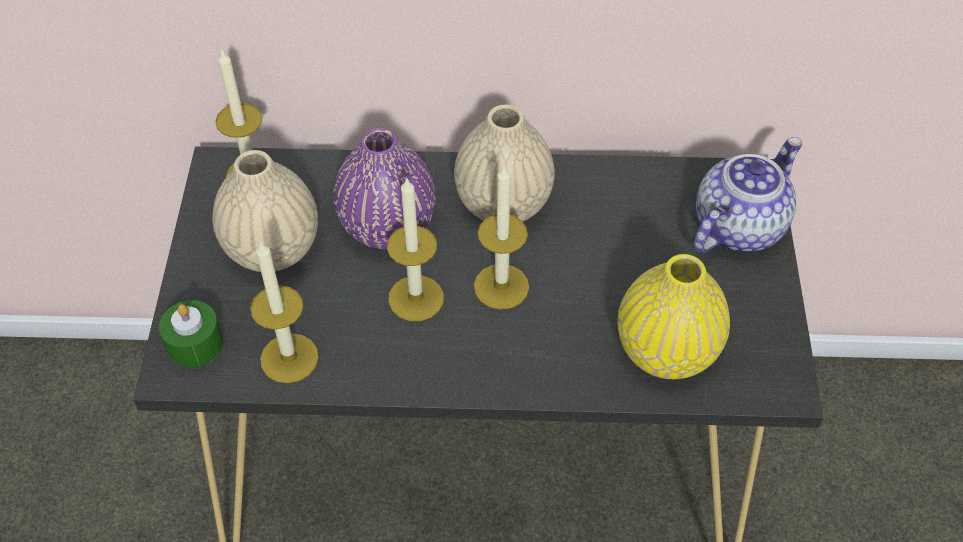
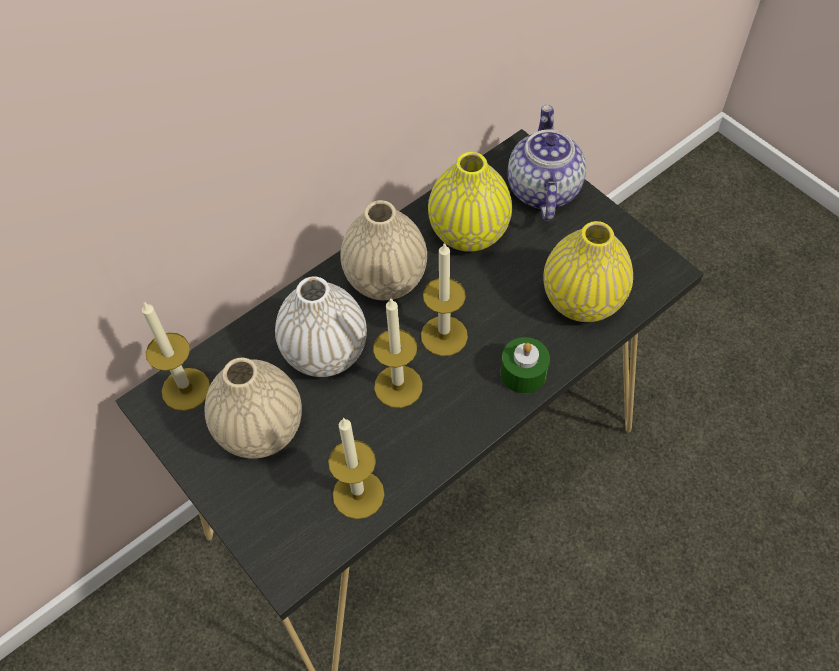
camera: 40 degrees left, 5 degrees up
green candle [159,300,223,368] -> green candle moved to [501,337,550,394]
purple vase [333,128,436,249] -> white vase [275,276,367,377]
none -> yellow vase [428,152,512,252]

